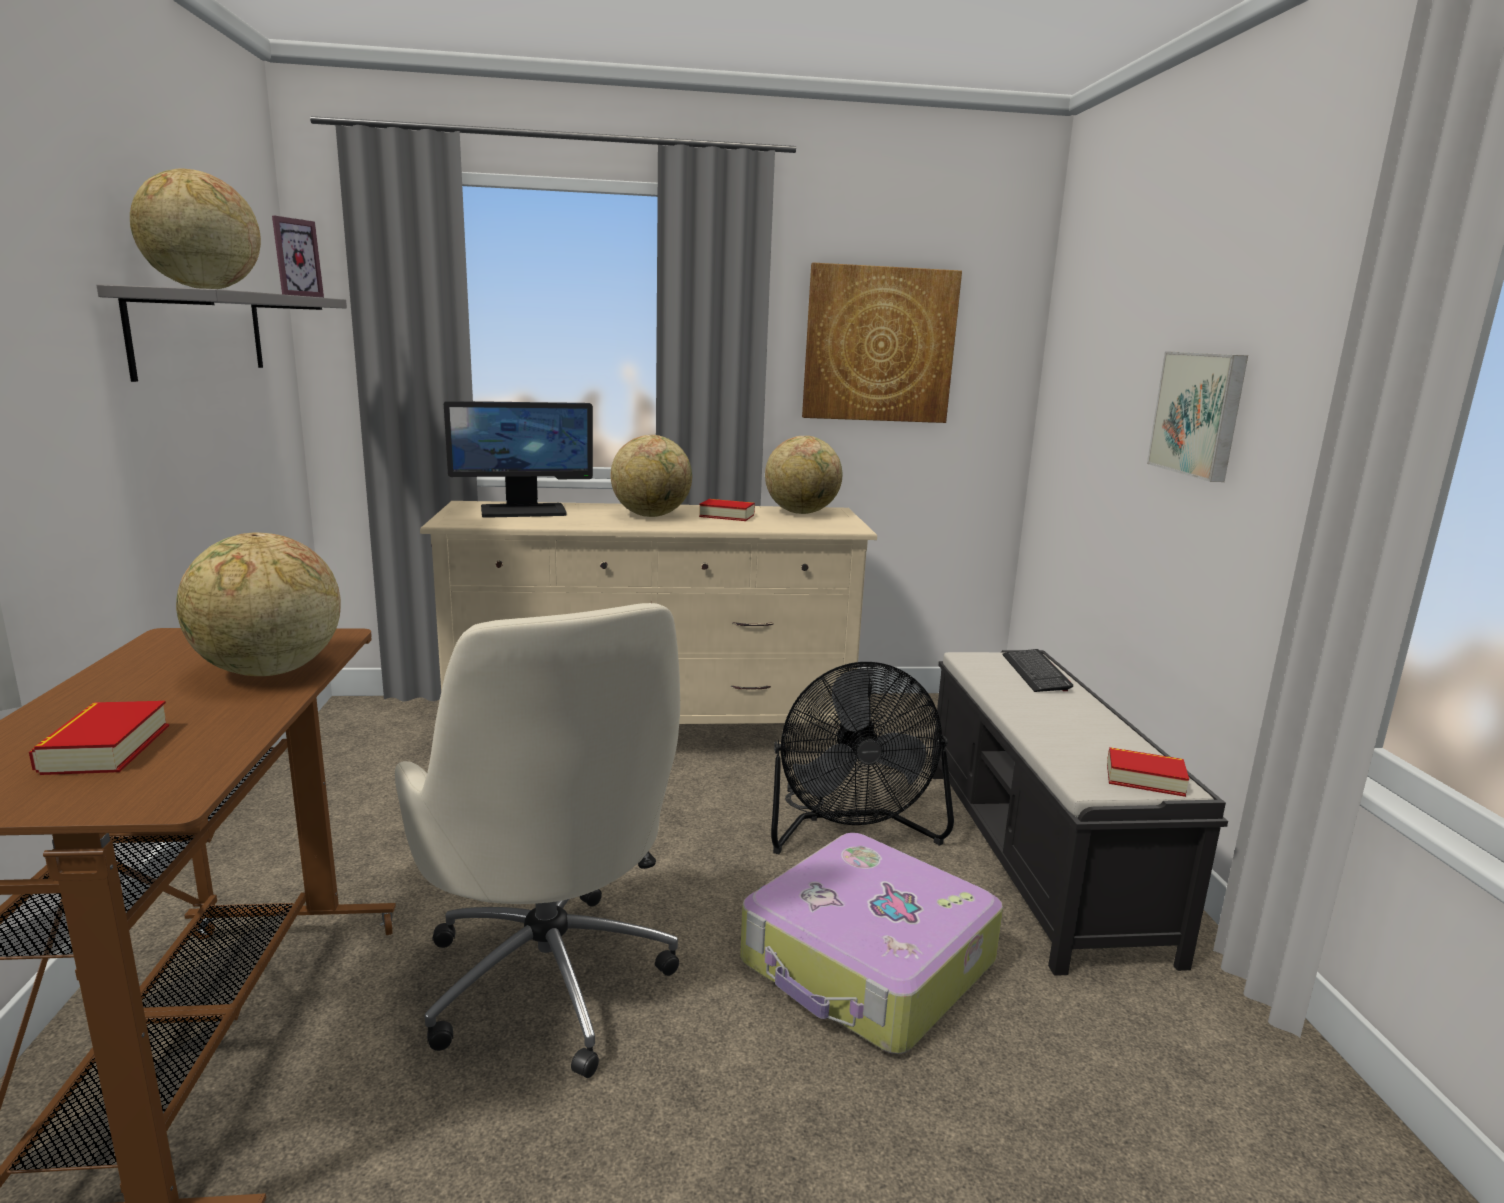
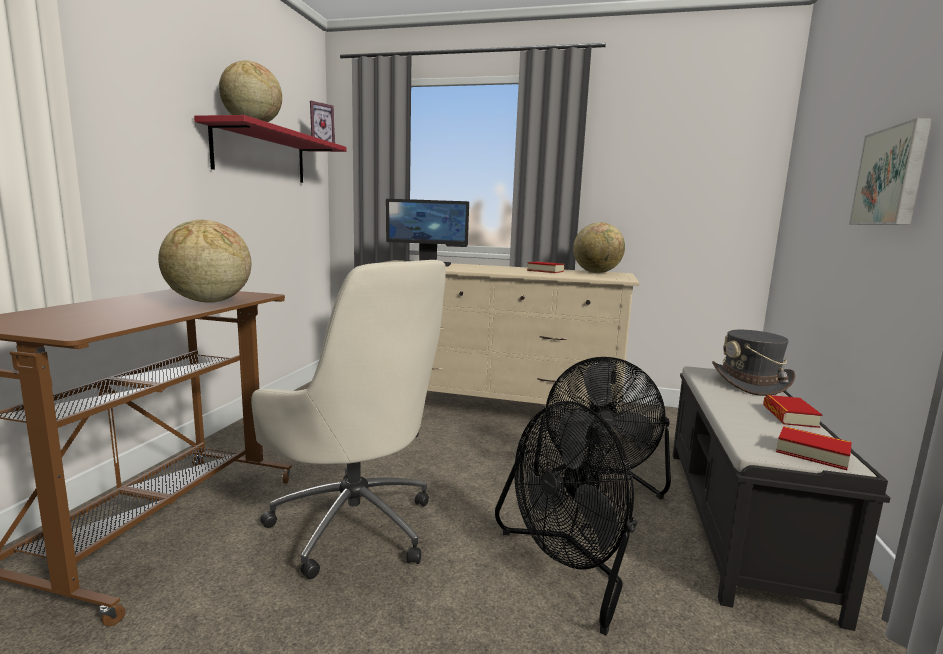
camera: 20 degrees right, 5 degrees down
book [29,701,169,775] -> book moved to [763,395,822,428]
grey shelf [96,284,347,382] -> red shelf [194,115,346,183]
beige office chair [395,603,680,1078] -> beige office chair turned 45 degrees counterclockwise [251,260,446,579]
globe [611,435,692,517] -> none
suitcase [740,833,1003,1054] -> black fan [495,401,637,636]
picture [802,263,962,423] -> none
keyboard [1002,649,1073,692] -> grey hat [712,330,796,396]

